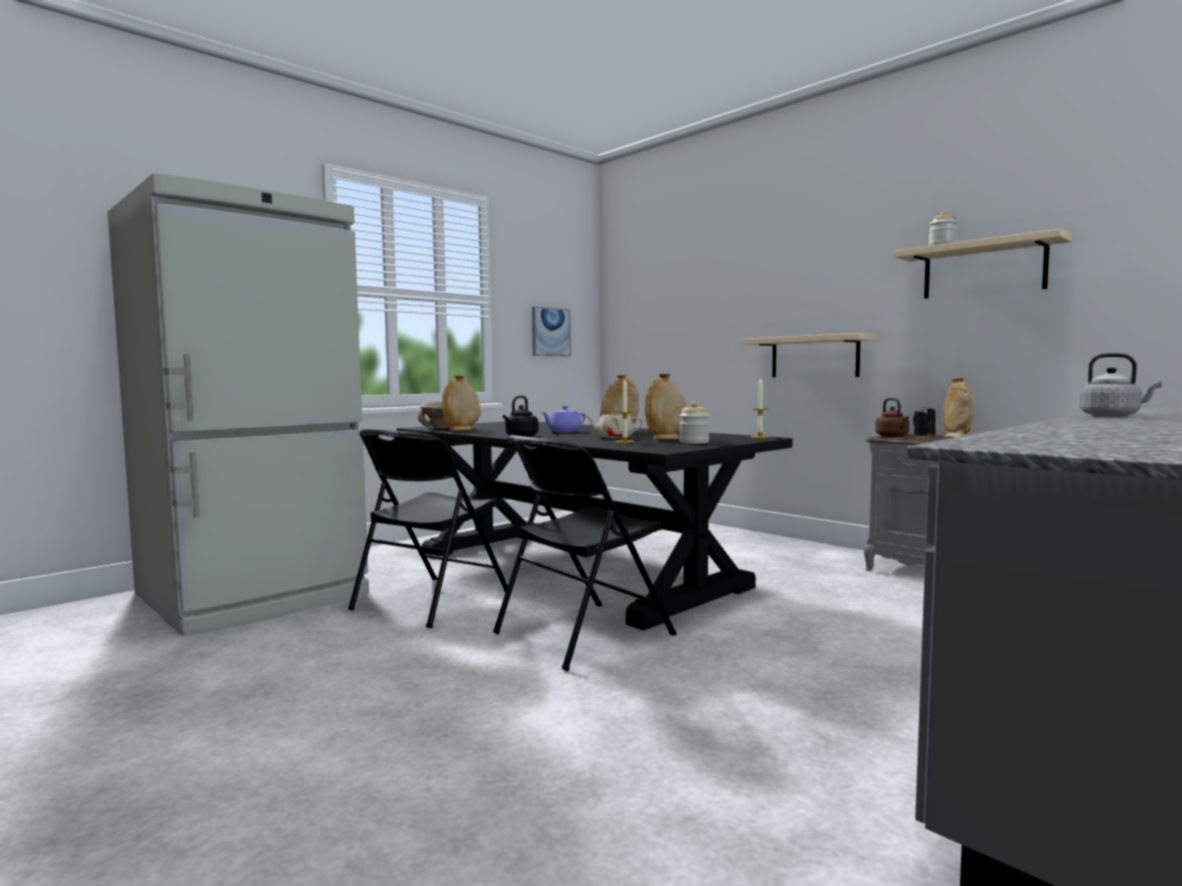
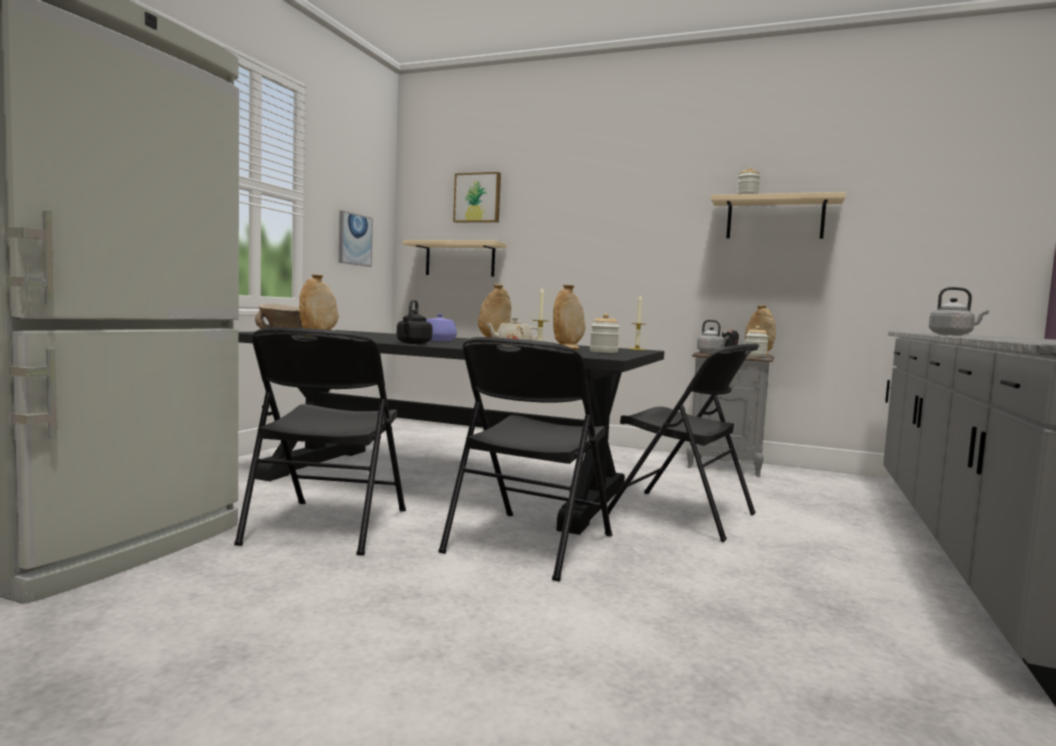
camera: 25 degrees left, 0 degrees up
beige shelf [743,333,876,377] -> beige shelf moved to [403,240,507,277]
brown kettle [875,398,909,437] -> grey kettle [697,320,729,353]
none -> picture [453,172,501,223]
none -> black chair [607,343,760,542]
none -> jar [745,326,769,357]

